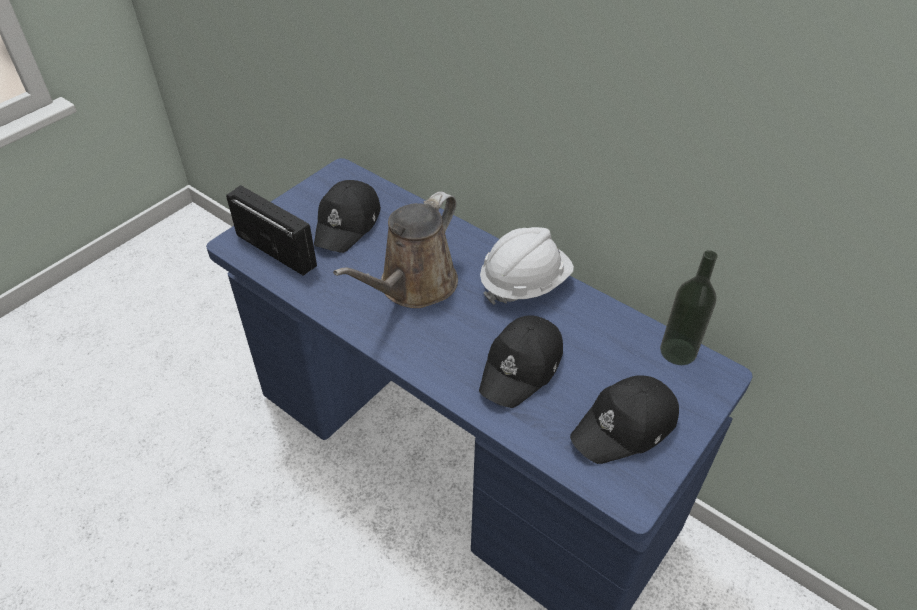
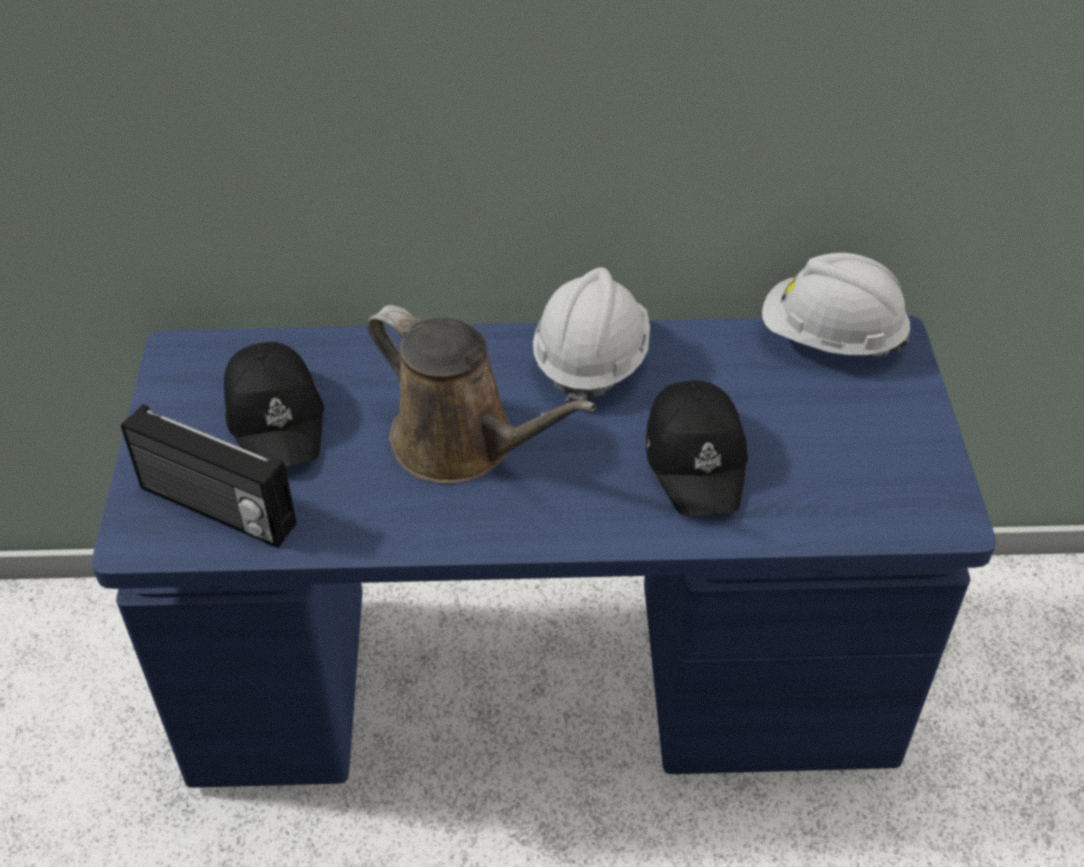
camera: 40 degrees left, 0 degrees up
radio [226,185,317,276] -> radio turned 150 degrees counterclockwise [121,404,296,548]
brown watering can [333,191,458,308] -> brown watering can turned 45 degrees counterclockwise [367,305,597,484]
black cap [570,375,679,464] -> none
bottle [660,250,718,365] -> white hard hat [762,253,911,357]

